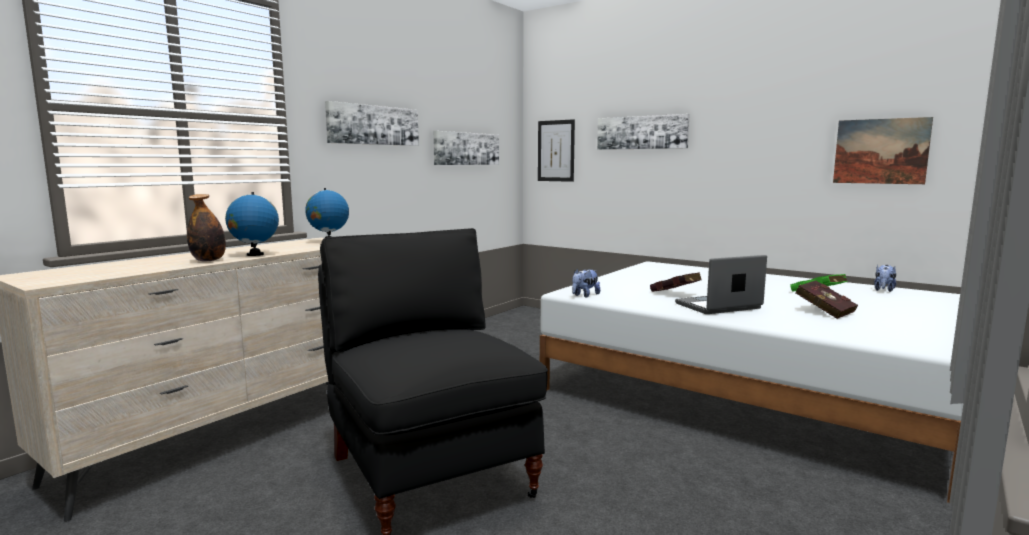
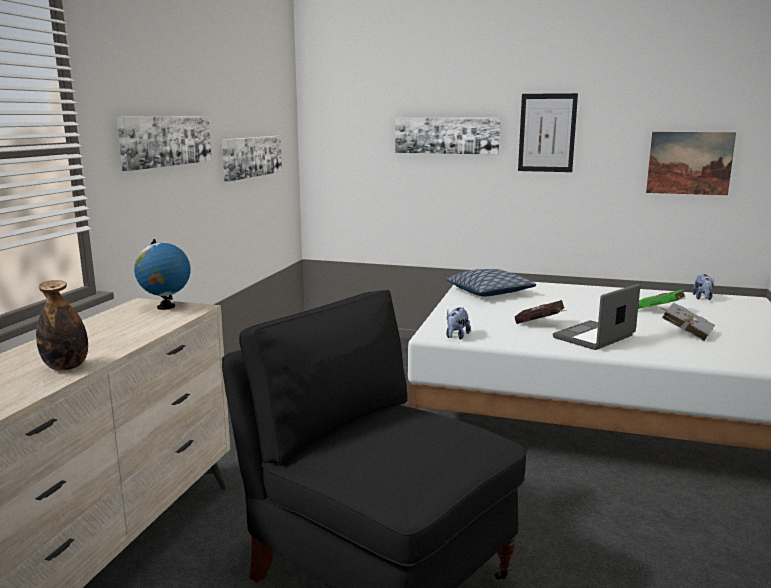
camera: 20 degrees left, 5 degrees up
globe [225,192,279,256] -> none
picture [538,119,575,182] -> picture moved to [518,93,578,172]
red book [795,281,858,319] -> grey book [661,302,715,342]
none -> pillow [446,269,536,297]

